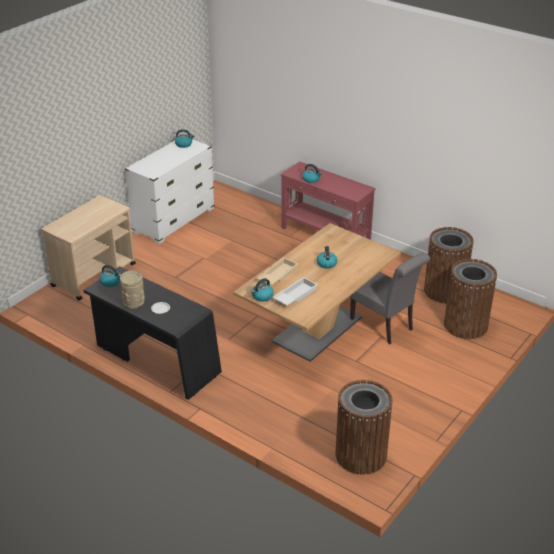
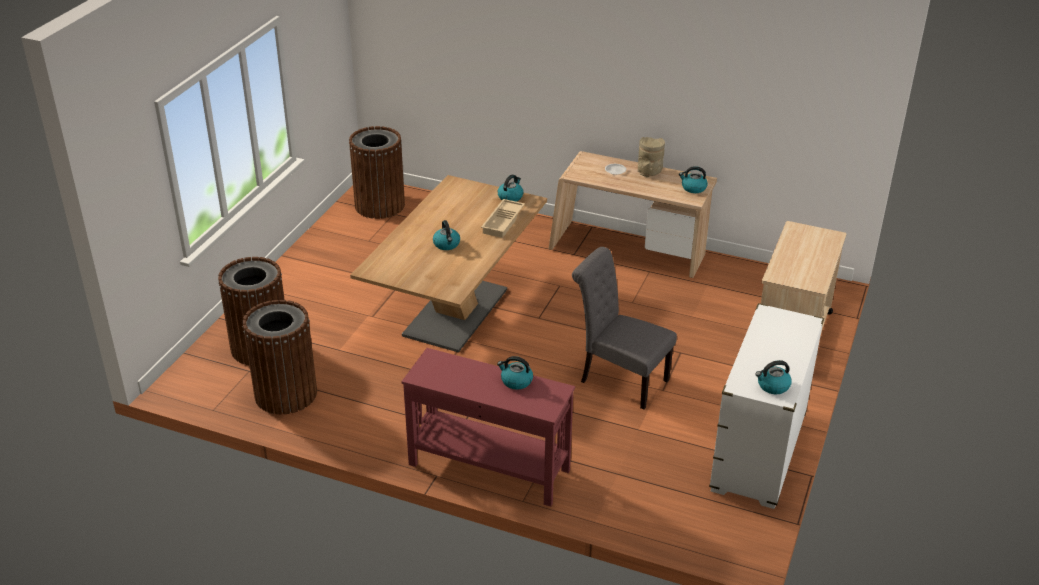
camera: 165 degrees right, 0 degrees up
black desk [84,266,222,400] -> beige desk [548,151,717,278]
white tray [272,277,318,306] -> none
grey chair [349,253,430,344] -> grey chair moved to [572,247,677,410]

